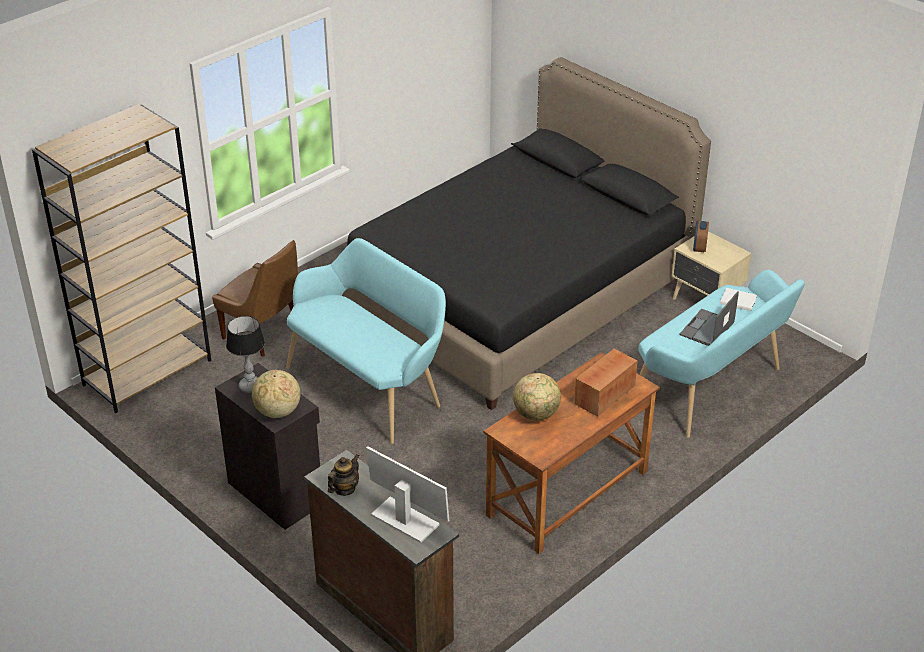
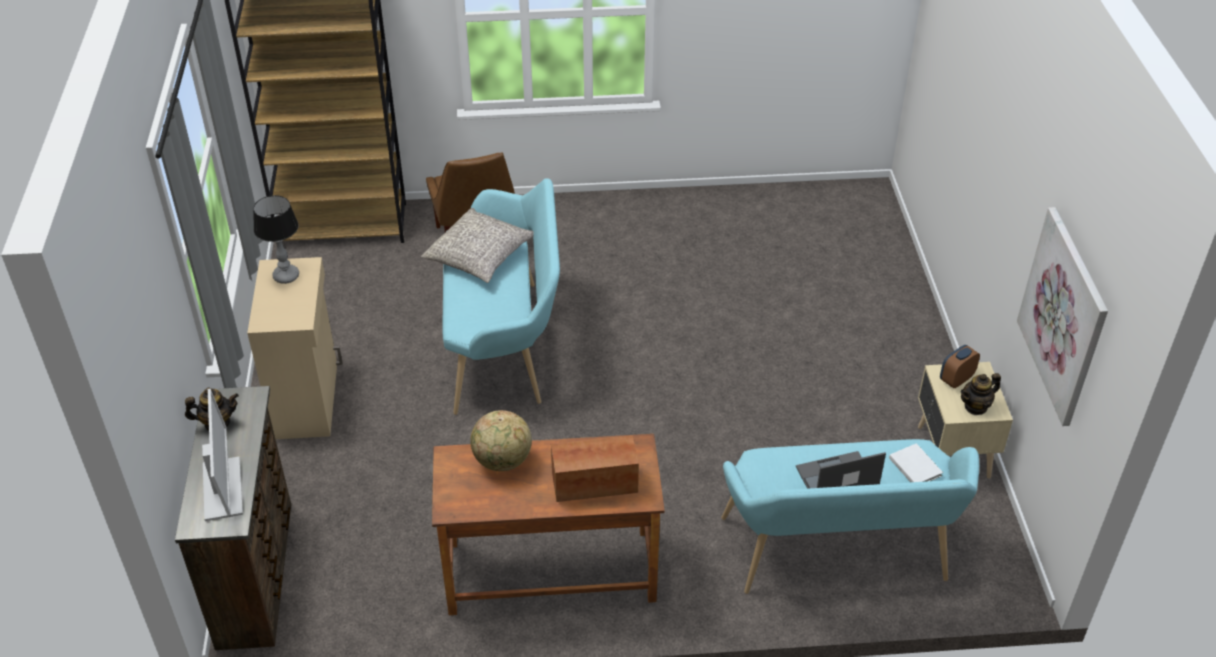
camera: 40 degrees right, 5 degrees up
black cabinet [215,363,320,530] -> beige cabinet [247,257,343,439]
globe [252,370,301,418] -> none
black bed [342,57,711,410] -> none
none -> grey pillow [421,208,534,283]
none -> teapot [961,373,1001,415]
none -> picture [1017,207,1108,426]

